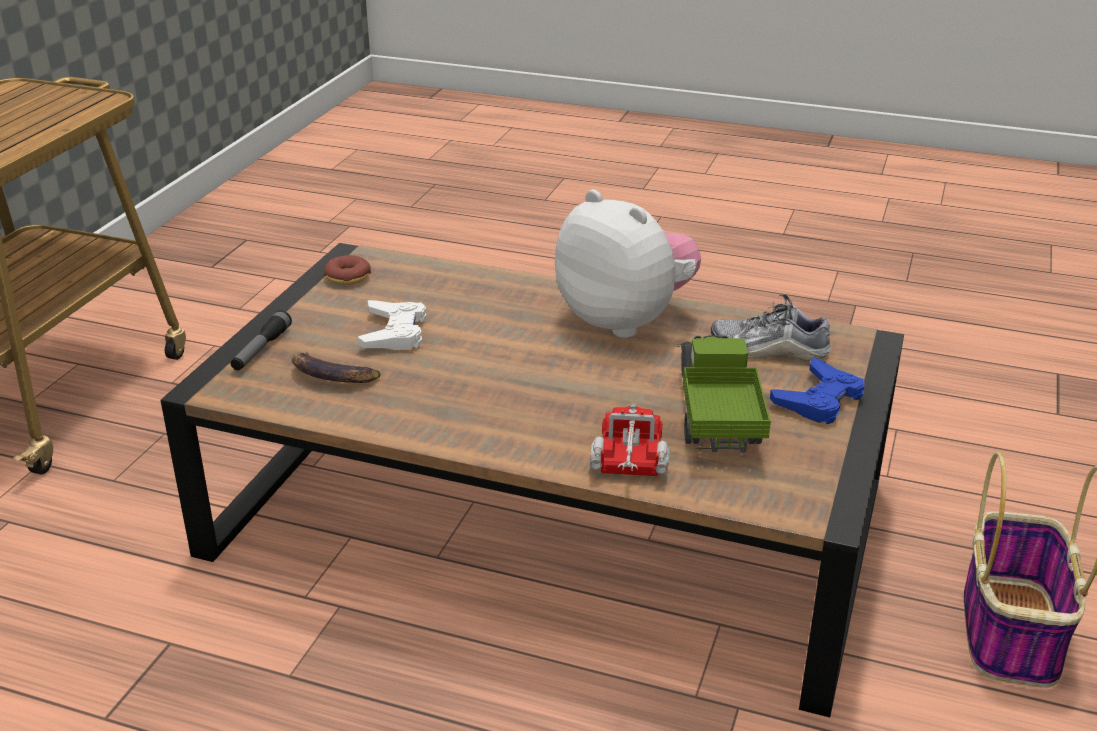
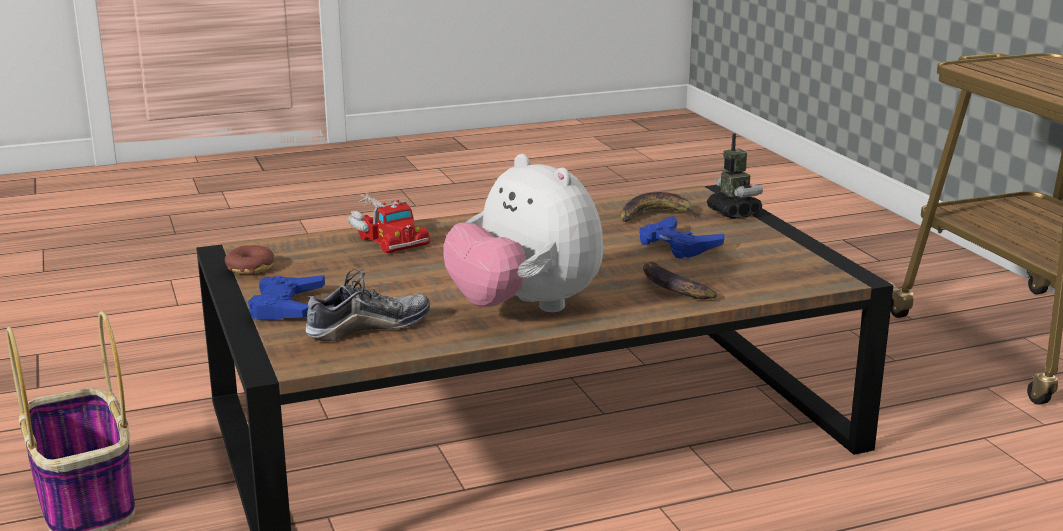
camera: 140 degrees right, 10 degrees down
flashlight [231,310,292,370] -> toy robot [707,134,763,219]
donut [324,255,371,285] -> donut moved to [225,245,274,274]
white game controller [358,300,426,350] -> blue game controller [639,216,724,259]
plush toy [555,189,701,338] -> plush toy turned 45 degrees clockwise [443,154,603,312]
toy truck [677,335,771,452] -> none
none -> banana [643,262,717,299]

